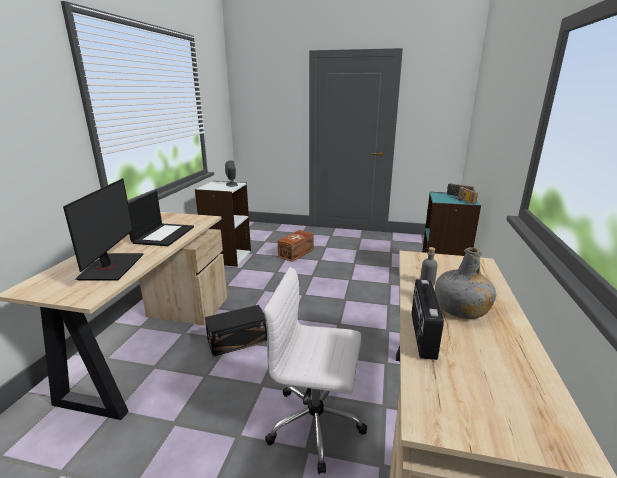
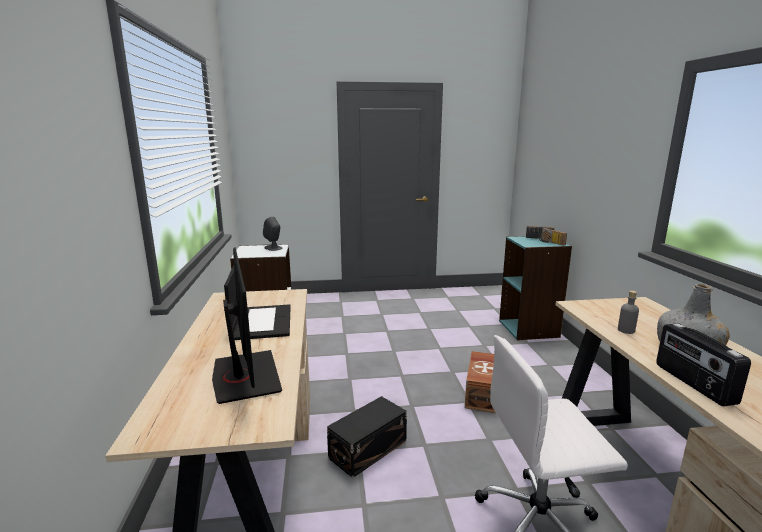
camera: 20 degrees left, 5 degrees down
brown storage box [277,230,314,262] -> brown storage box moved to [465,351,496,413]

